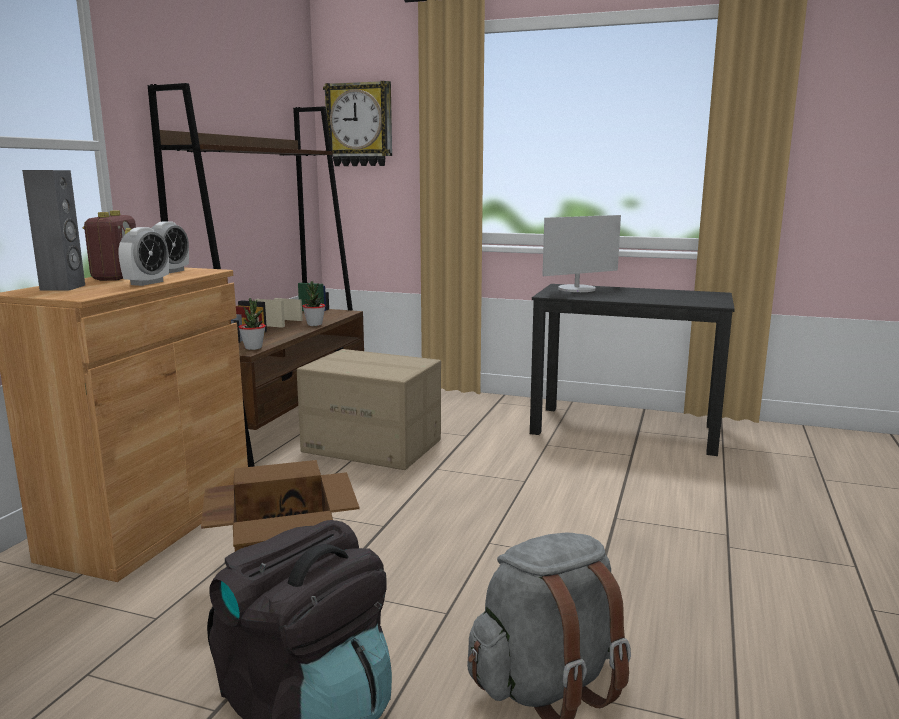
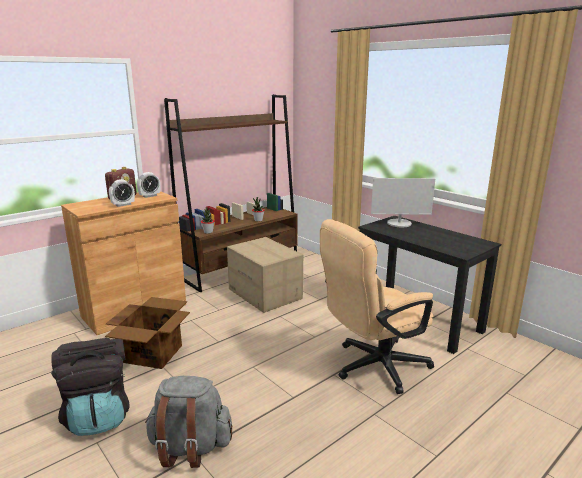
camera: 30 degrees right, 5 degrees up
grey speaker [22,170,85,291] -> none
wall clock [323,81,392,166] -> none
none -> beige office chair [320,219,434,394]

